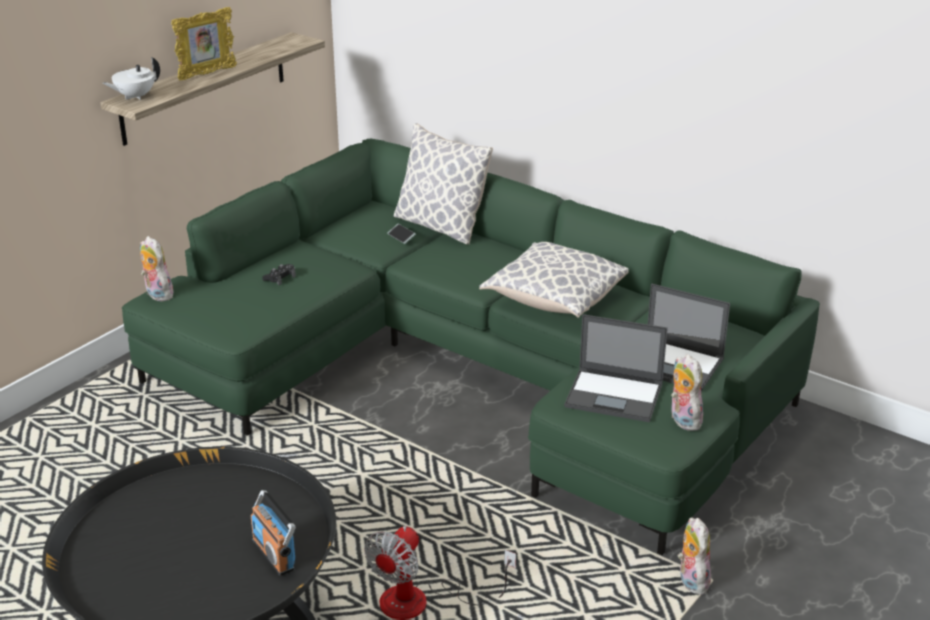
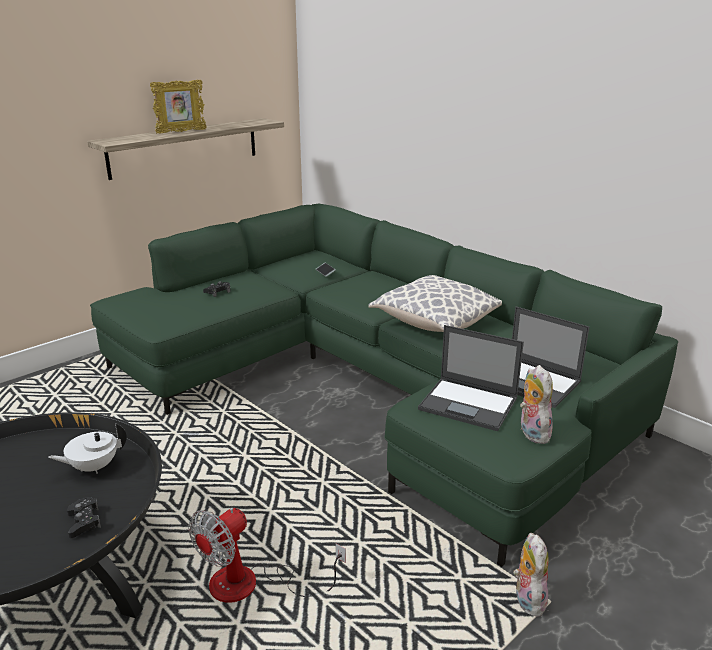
camera: 10 degrees right, 5 degrees down
white teapot [103,57,160,100] -> white teapot moved to [48,423,127,474]
plush toy [140,236,173,302] -> none
radio [251,490,296,576] -> black game controller [67,497,101,538]
pillow [393,123,493,245] -> none

